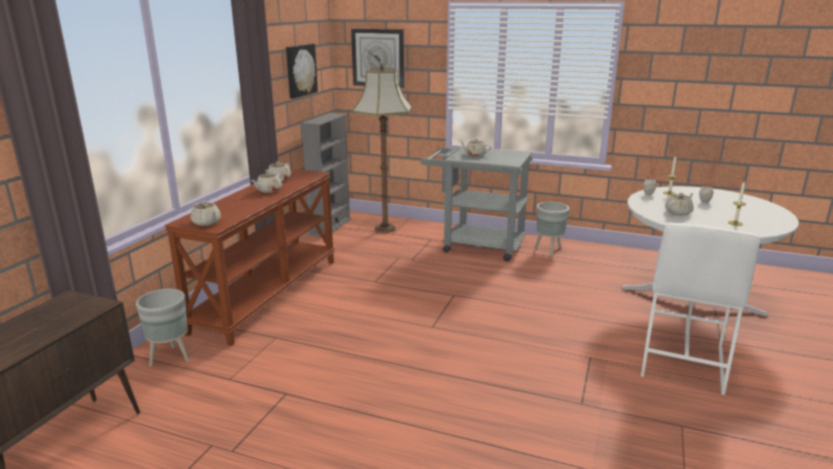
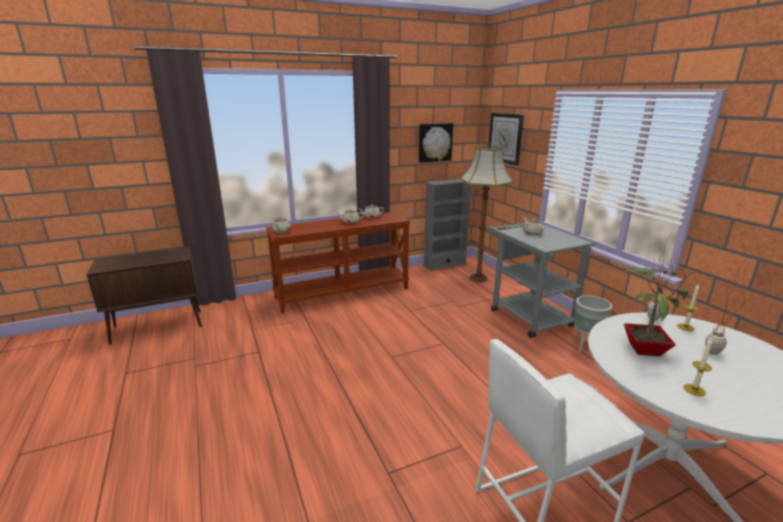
camera: 45 degrees right, 0 degrees up
grey planter [136,289,190,366] -> none
beige teapot [665,193,694,215] -> potted plant [624,263,695,356]

